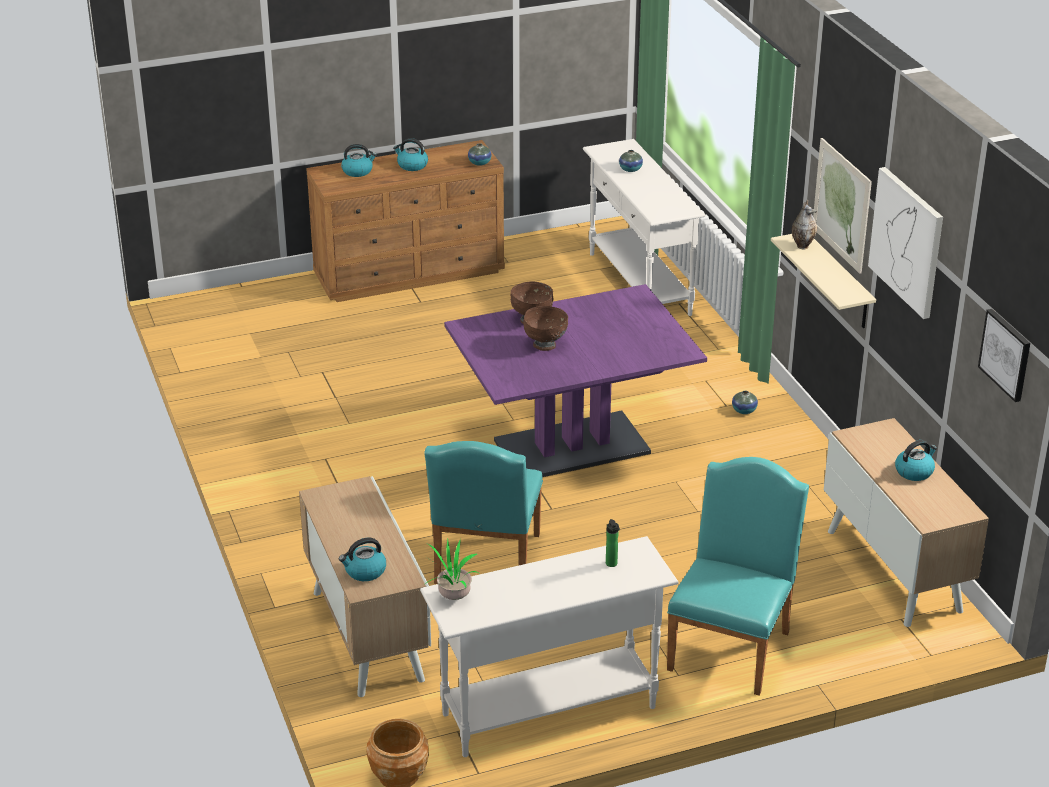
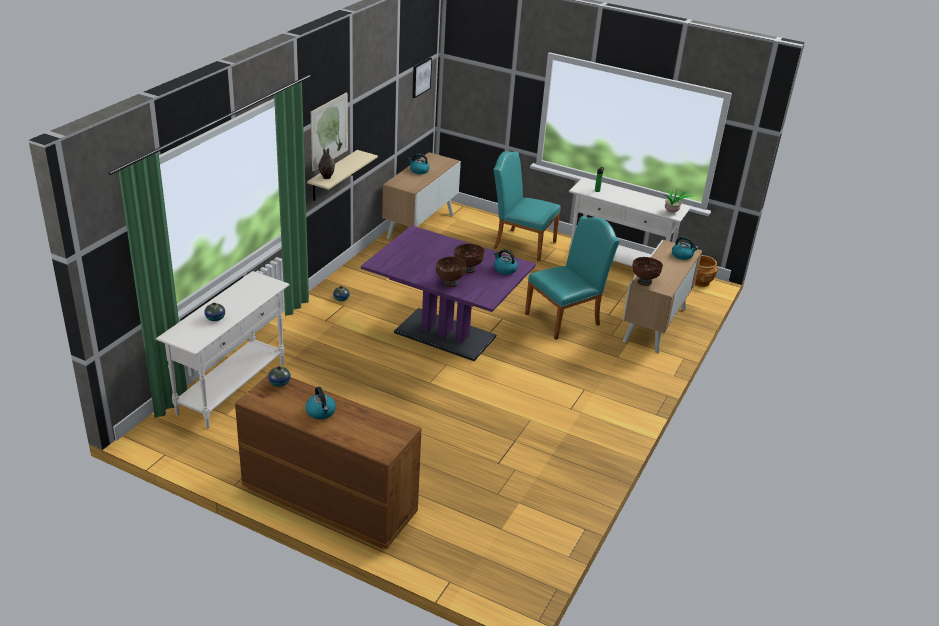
camera: 135 degrees left, 0 degrees up
kettle [341,144,377,177] -> kettle moved to [494,249,518,275]
turquoise chair [667,457,809,696] -> turquoise chair turned 45 degrees clockwise [493,151,561,262]
picture [868,167,943,319] -> none
none -> brown bowl [632,257,663,286]

